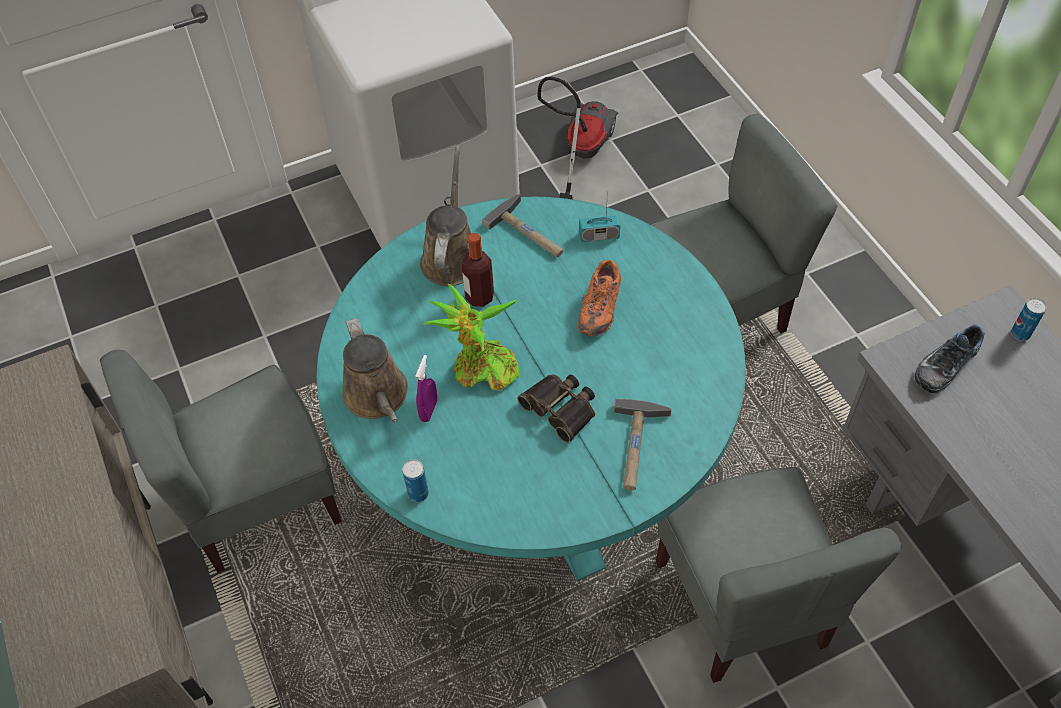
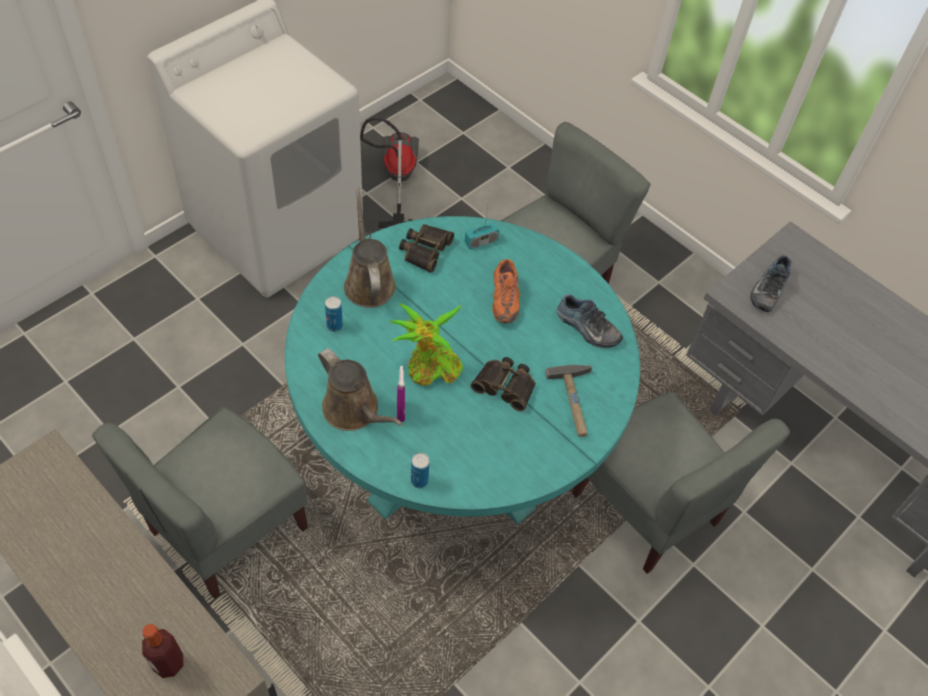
camera: 25 degrees left, 0 degrees up
bottle [462,233,494,307] -> bottle moved to [142,624,184,678]
hammer [482,194,563,257] -> binoculars [399,224,454,273]
can [1011,298,1047,341] -> can moved to [325,296,343,332]
none -> shoe [557,294,623,348]

